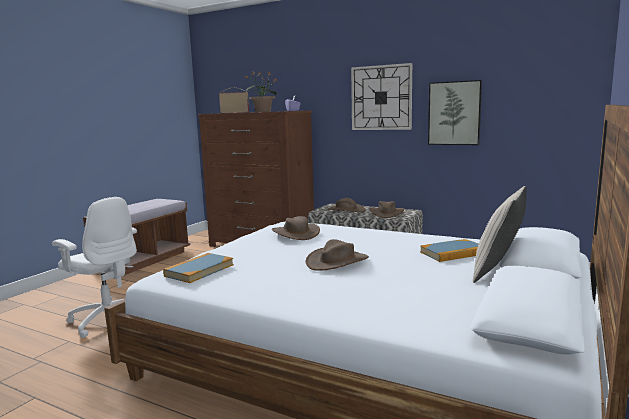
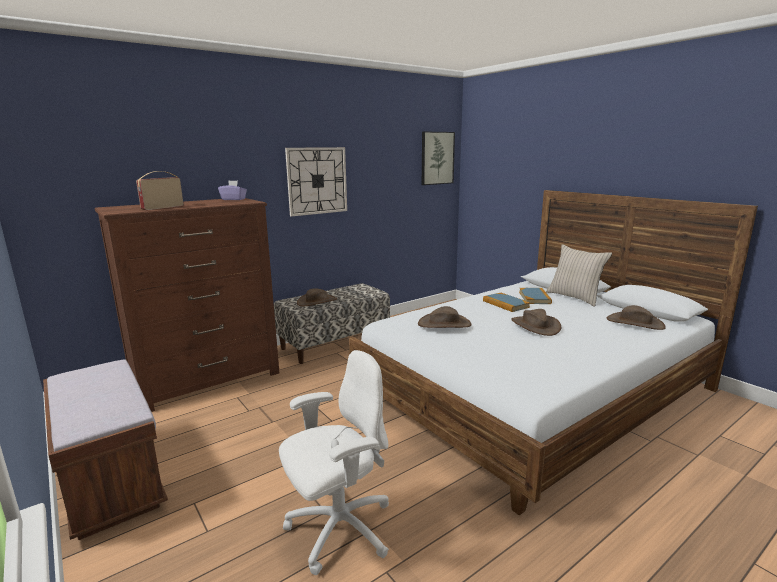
camera: 65 degrees left, 5 degrees up
book [163,253,234,283] -> book moved to [483,293,530,312]
potted plant [244,71,278,112] -> none
brown hat [370,201,404,218] -> brown hat moved to [606,305,666,330]
picture [428,80,482,145] -> picture moved to [422,132,455,185]

